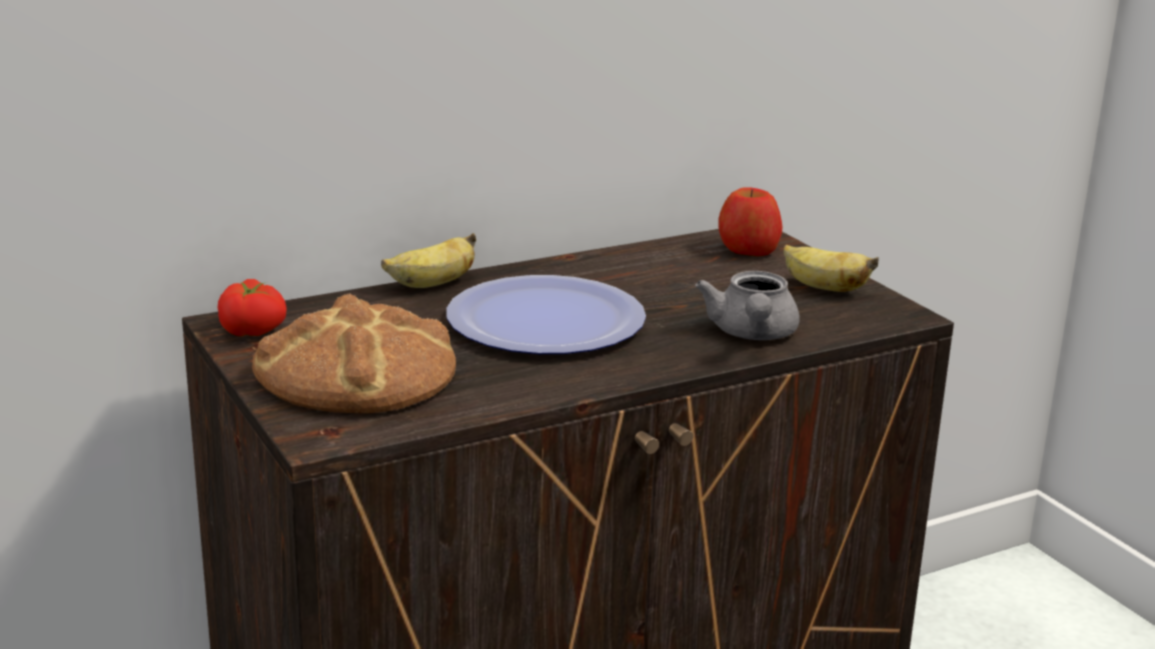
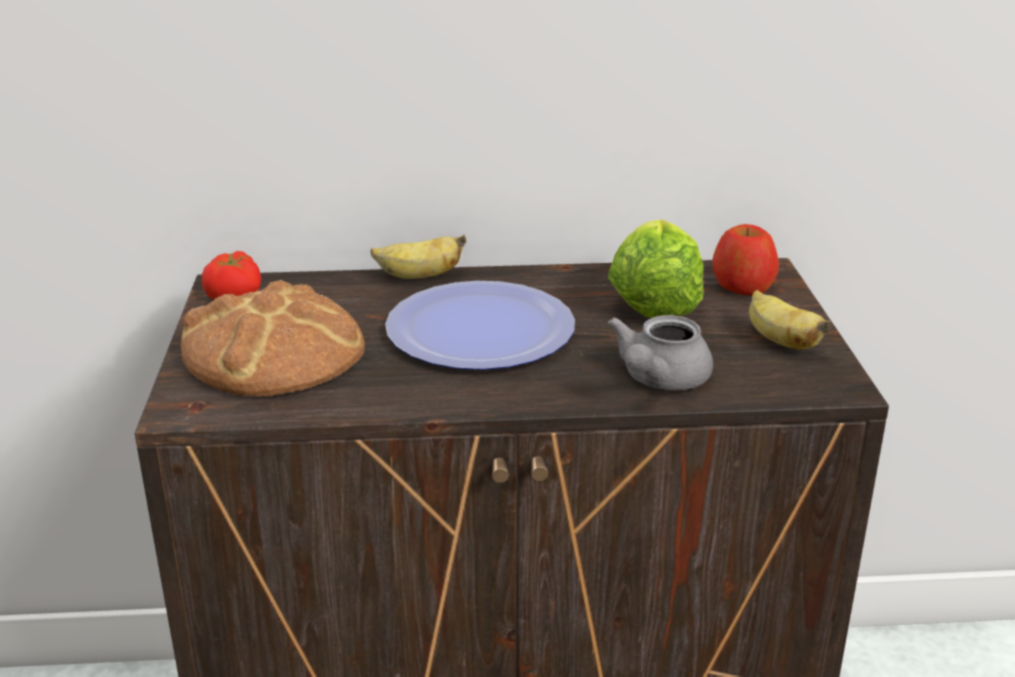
camera: 25 degrees right, 5 degrees up
none -> lettuce [608,219,704,318]

